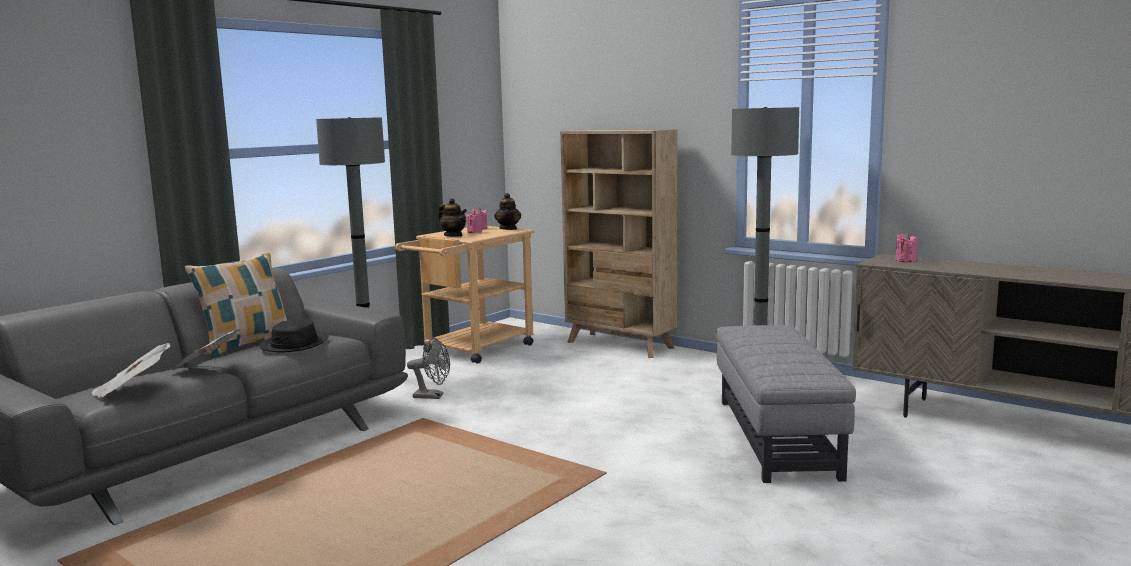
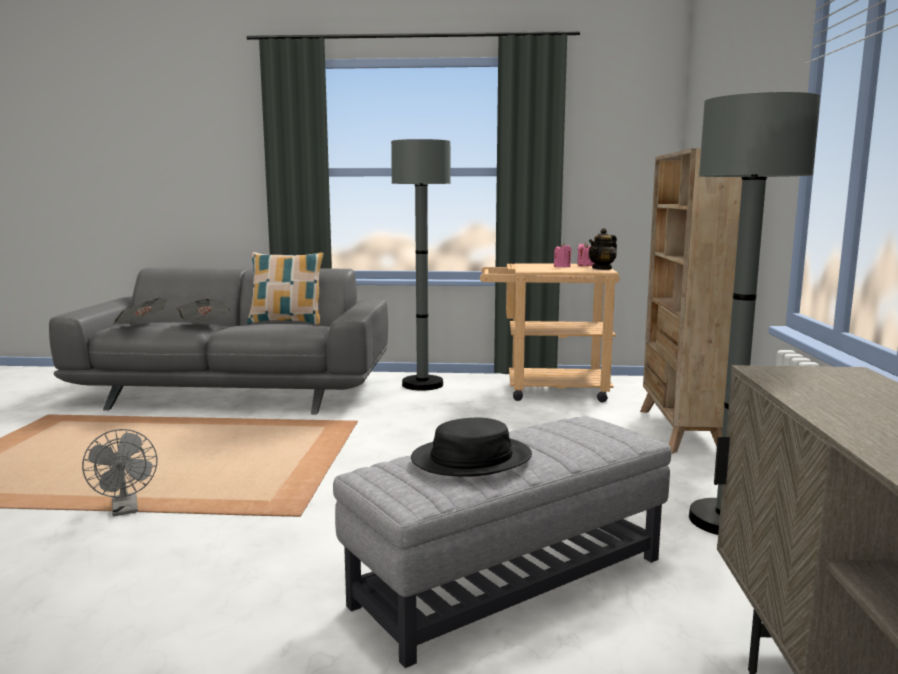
camera: 55 degrees right, 0 degrees up
black hat [259,319,328,352] -> black hat moved to [411,418,532,477]
grey fan [407,338,450,399] -> grey fan moved to [82,429,157,516]
teapot [438,198,467,237] -> none
pink candle [896,233,917,262] -> none

